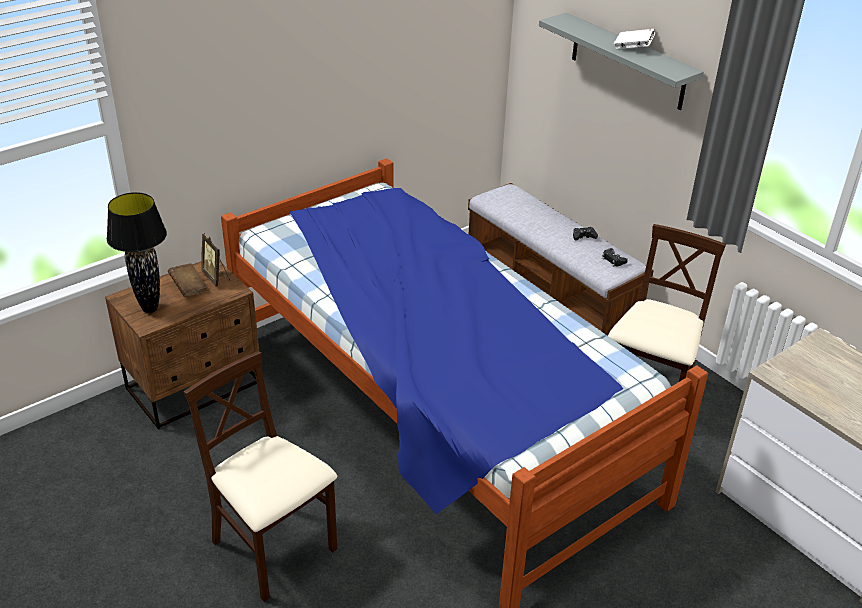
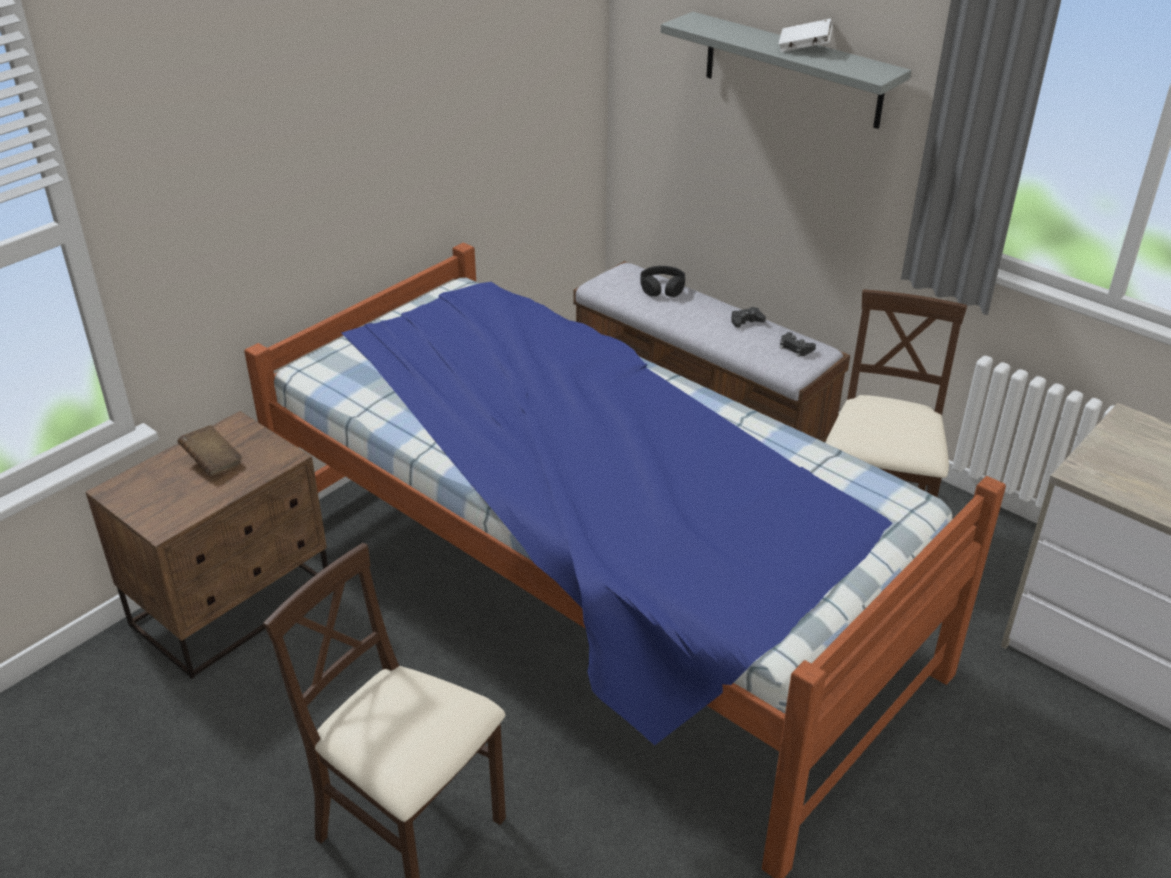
camera: 10 degrees left, 0 degrees up
black table lamp [107,192,167,313] -> none
picture frame [201,233,230,287] -> none
none -> black headphones [640,266,685,297]

